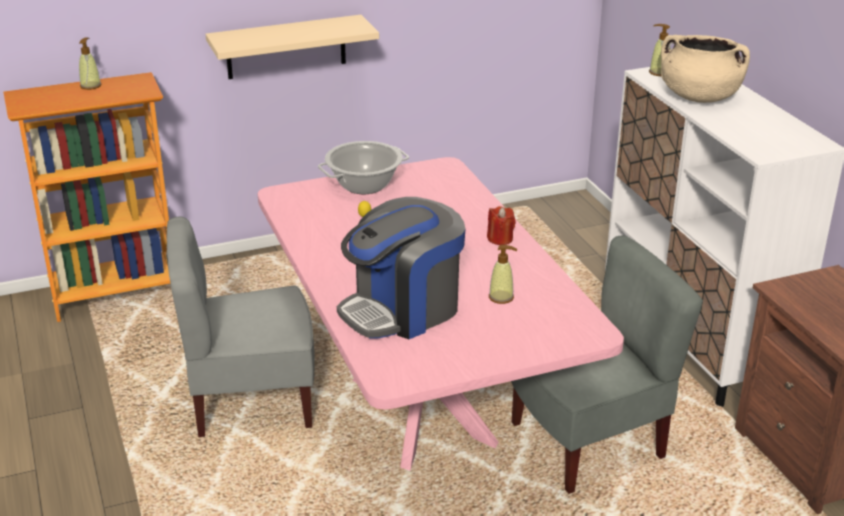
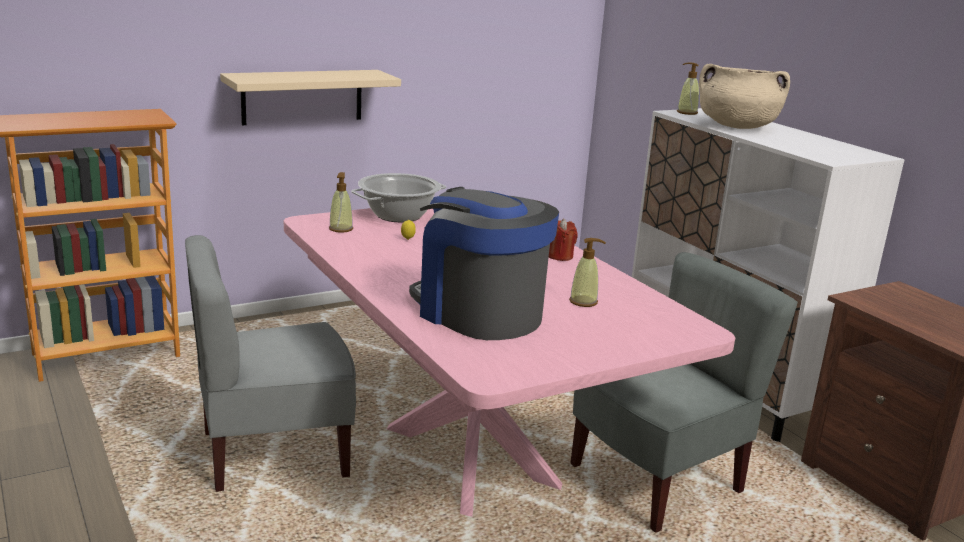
camera: 10 degrees left, 10 degrees down
soap dispenser [79,38,101,90] -> soap dispenser moved to [329,172,353,233]
coffee machine [337,197,465,339] -> coffee machine turned 90 degrees clockwise [409,187,559,340]

